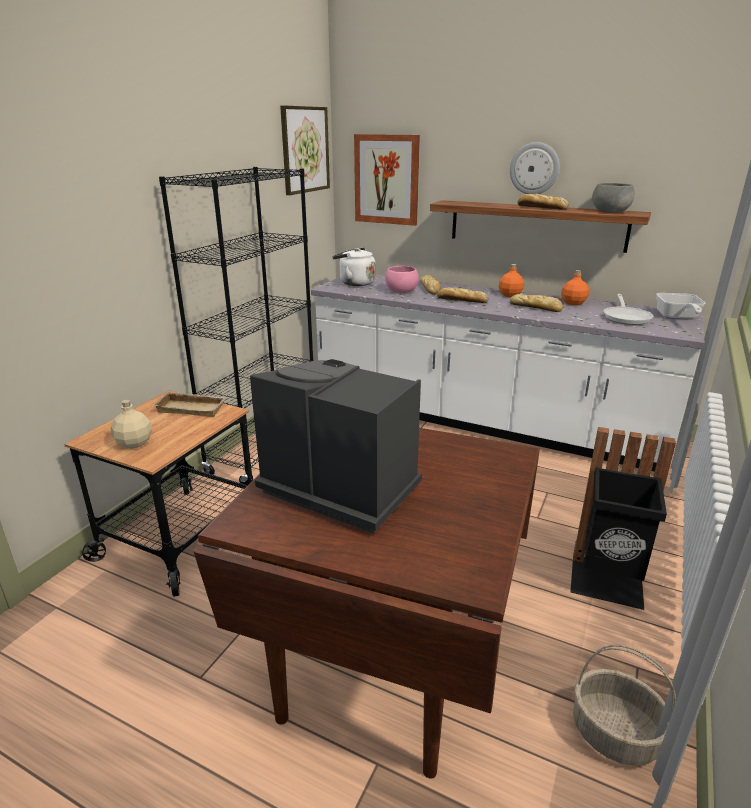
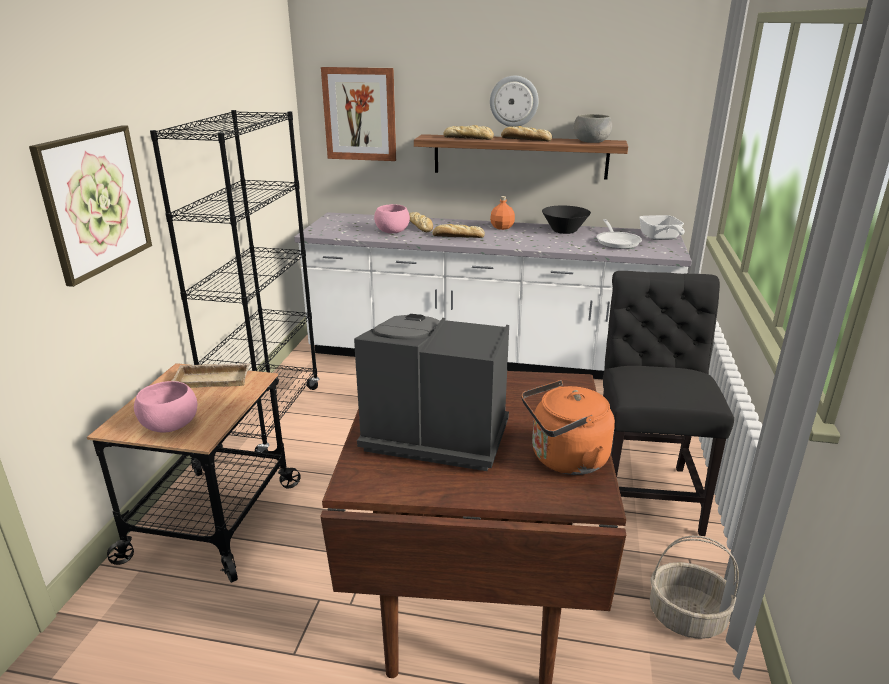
camera: 15 degrees left, 0 degrees up
beige bottle [111,400,152,449] -> pink bowl [134,381,197,433]
picture [280,105,330,195] -> picture moved to [29,125,152,287]
white kettle [332,248,376,286] -> none
bread [510,294,563,312] -> bread moved to [443,125,494,140]
orange bottle [561,270,589,305] -> black bowl [542,206,591,234]
black trash can [570,427,676,610] -> black chair [603,271,734,536]
none -> orange kettle [521,380,615,475]

